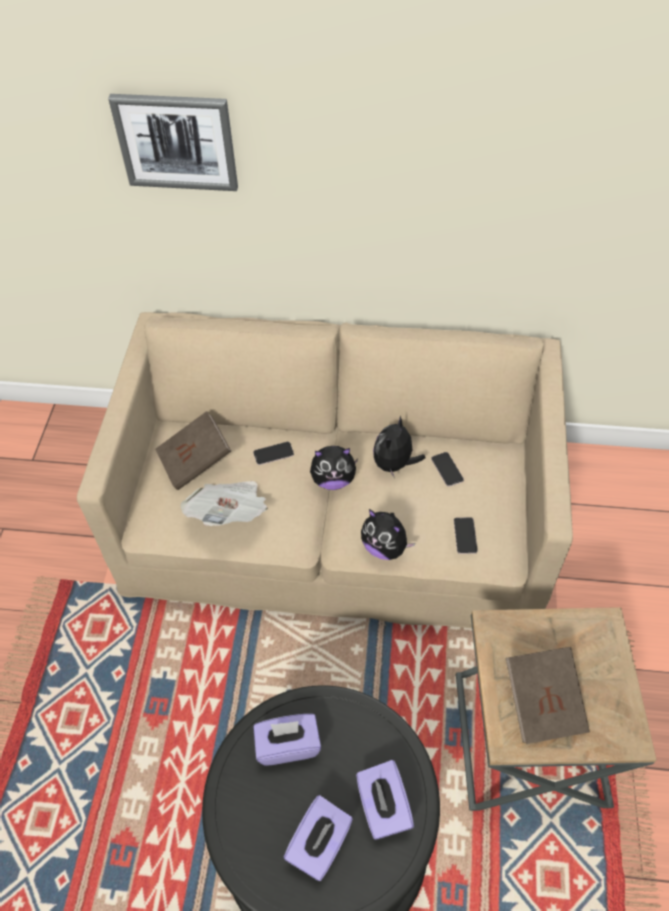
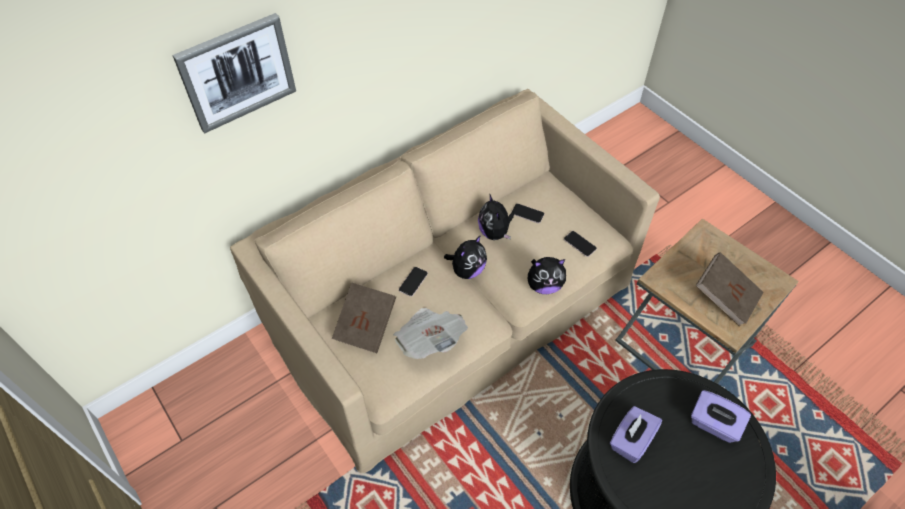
camera: 45 degrees left, 0 degrees up
purple tissue box [283,795,353,881] -> none

